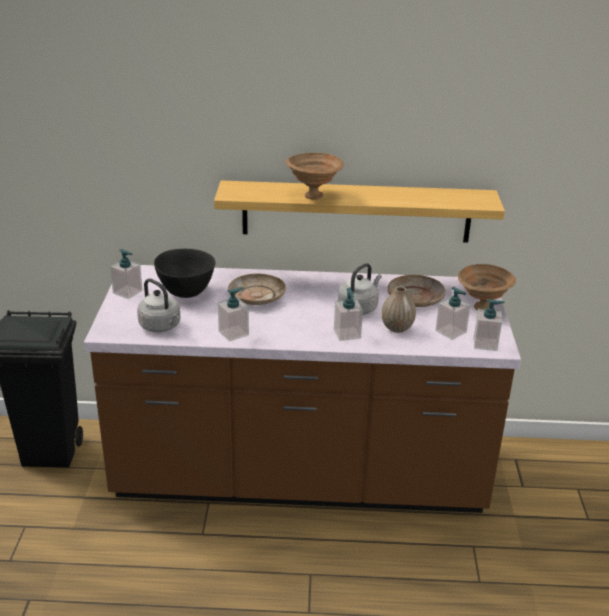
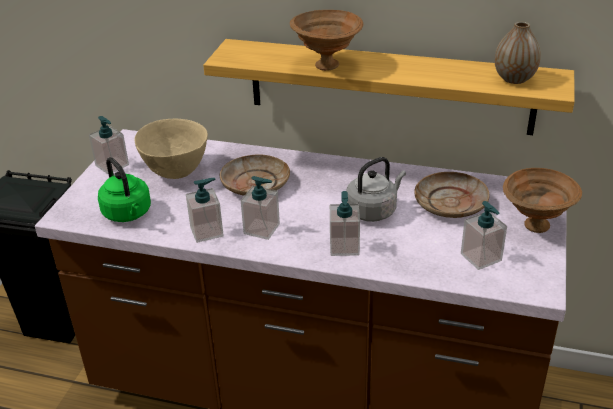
camera: 15 degrees right, 5 degrees up
grey kettle [137,278,180,332] -> green kettle [98,157,151,222]
black bowl [154,249,215,298] -> beige bowl [134,119,208,179]
vase [381,286,416,333] -> vase moved to [495,21,541,84]
soap dispenser [474,299,505,351] -> soap dispenser moved to [241,176,280,240]

